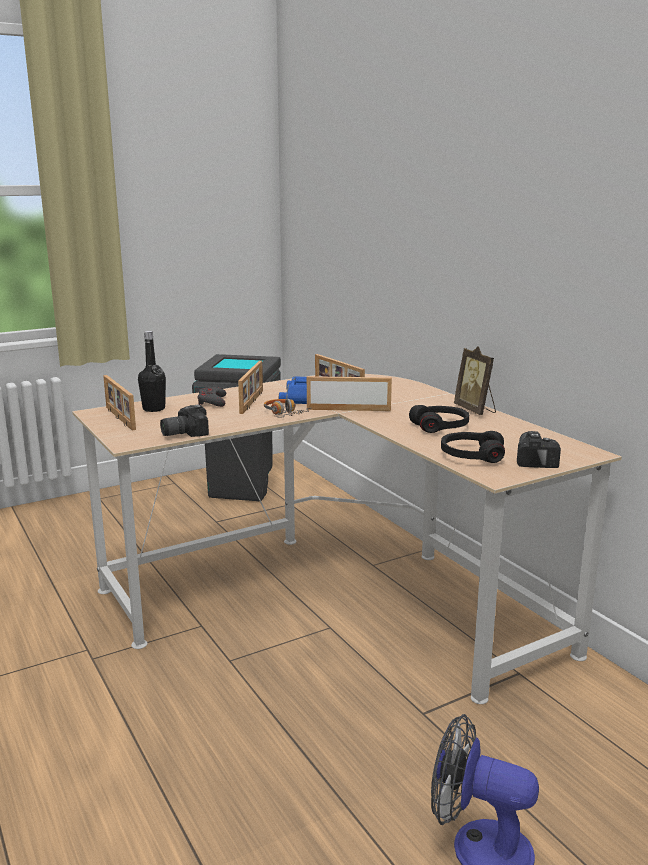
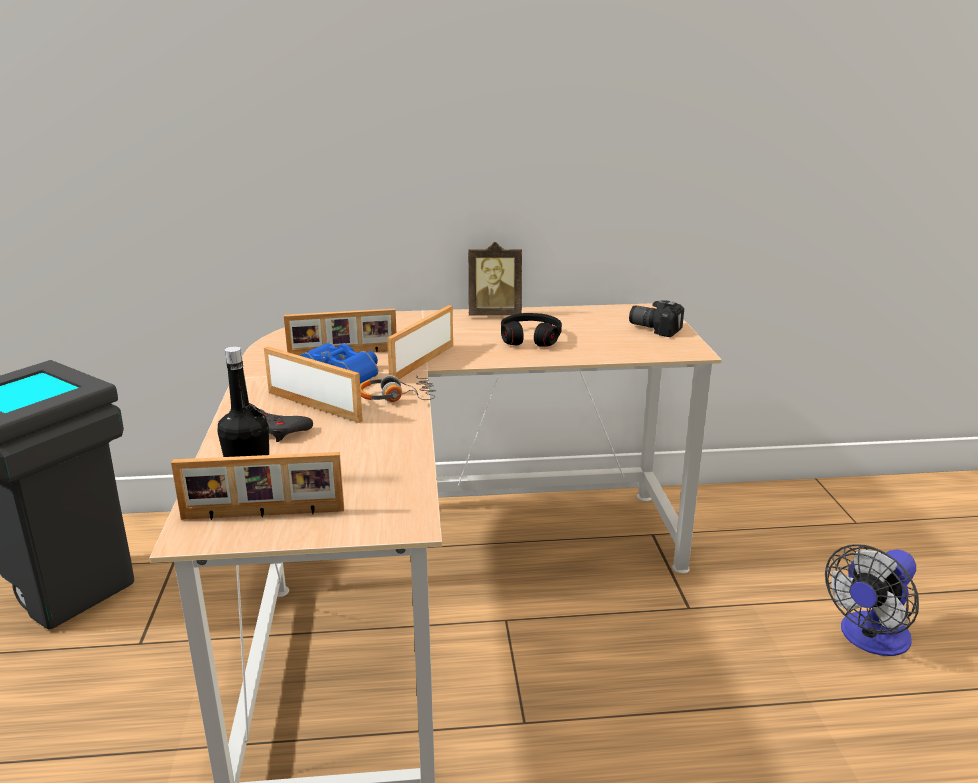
camera: 65 degrees left, 5 degrees up
camera [160,404,209,437] -> none
black headphones [441,431,505,463] -> none

